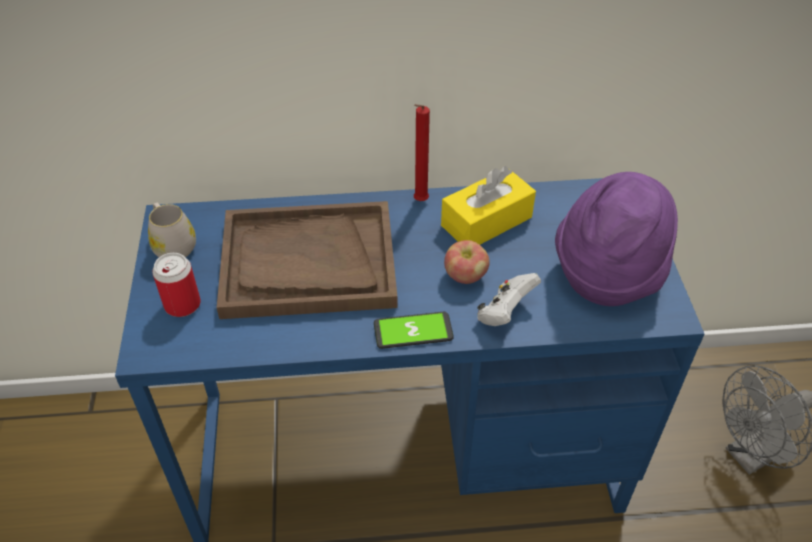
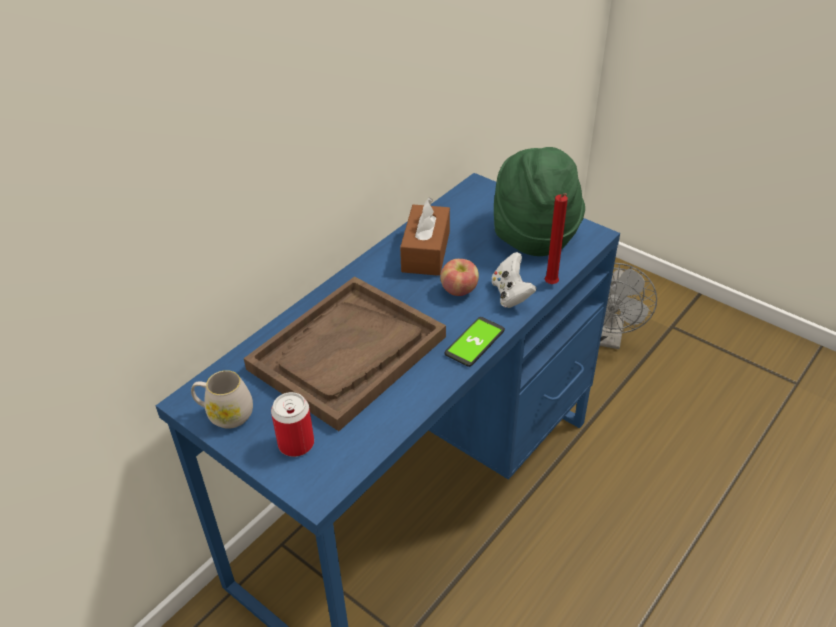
camera: 45 degrees left, 5 degrees down
red candle [414,104,430,201] -> red candle moved to [545,193,568,284]
yellow tissue box [441,166,536,245] -> brown tissue box [400,197,450,276]
purple hat [555,172,678,306] -> green hat [494,147,585,256]

